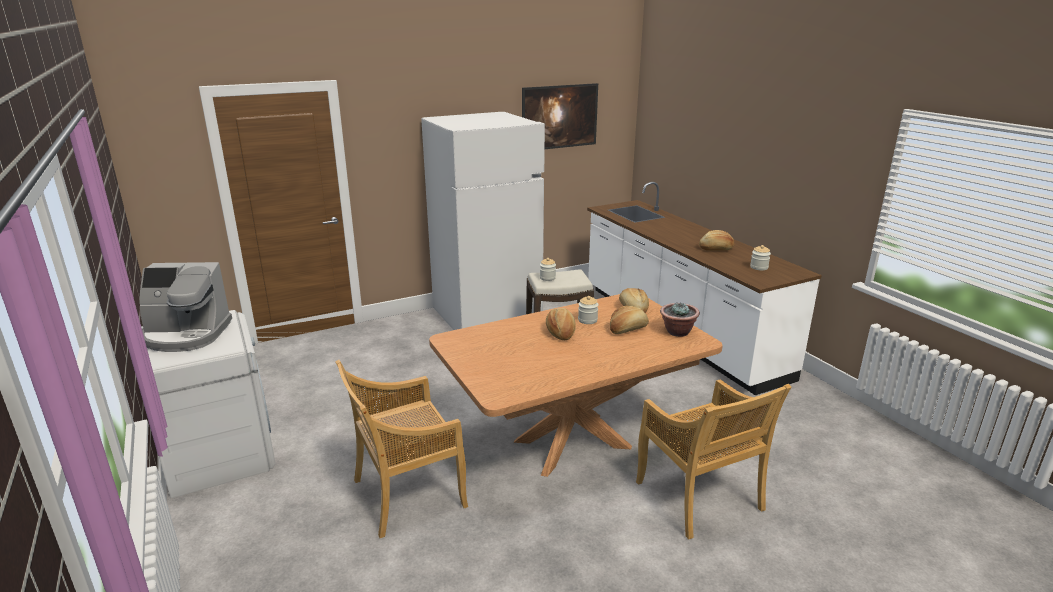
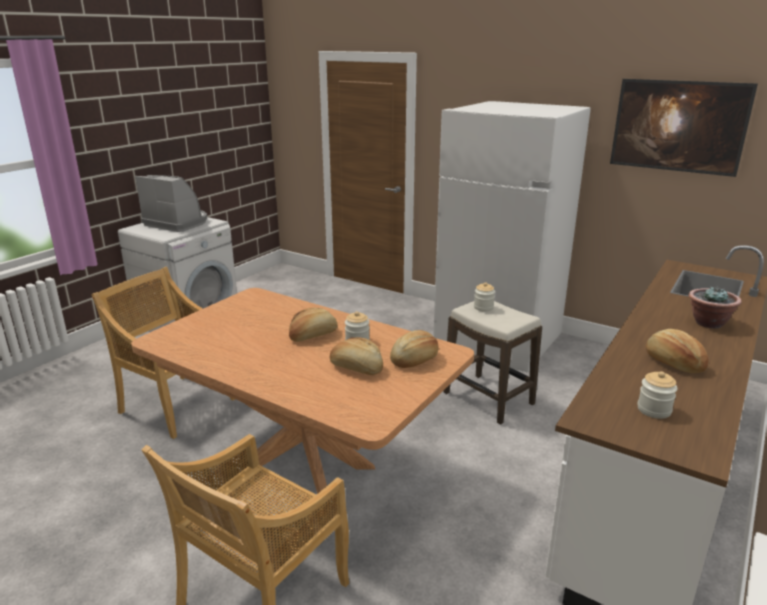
camera: 60 degrees right, 0 degrees up
coffee machine [139,262,232,352] -> coffee machine turned 150 degrees clockwise [135,175,207,232]
potted plant [660,302,700,337] -> potted plant moved to [688,286,742,328]

